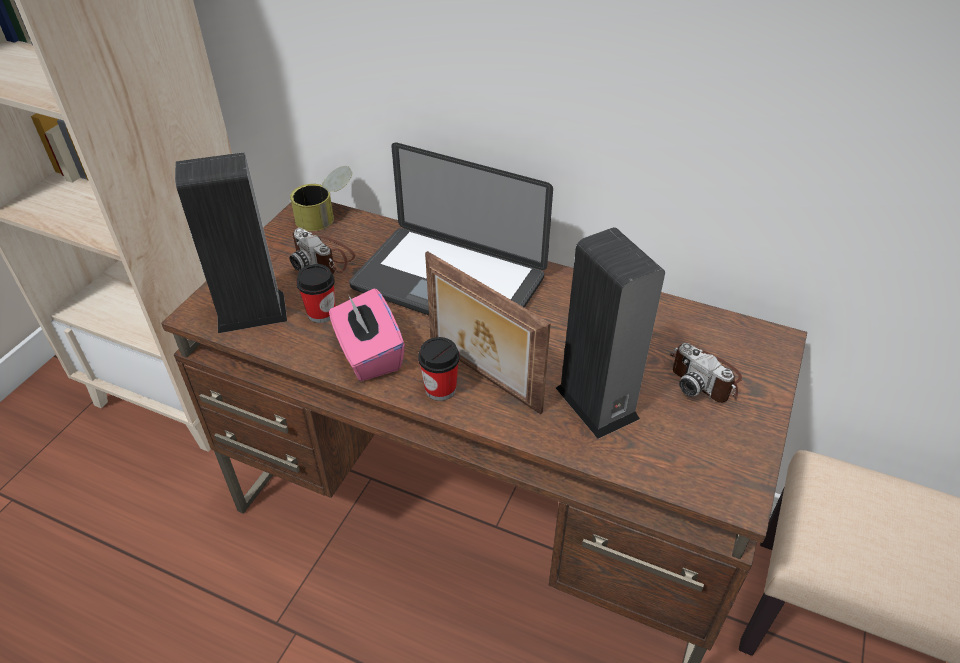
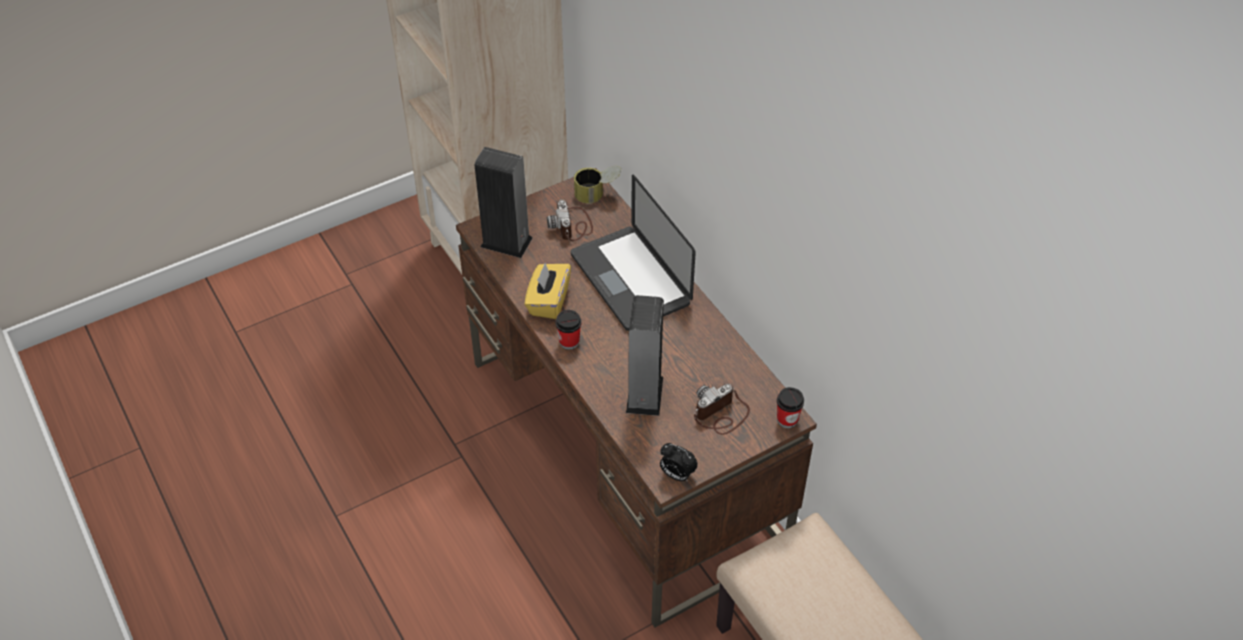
camera: 35 degrees right, 5 degrees up
cup [296,264,335,323] -> cup moved to [777,387,804,428]
pink tissue box [329,289,405,381] -> yellow tissue box [525,263,571,319]
picture frame [425,251,551,414] -> none
camera [670,343,742,403] -> camera turned 60 degrees clockwise [694,384,750,435]
none -> alarm clock [660,443,698,481]

